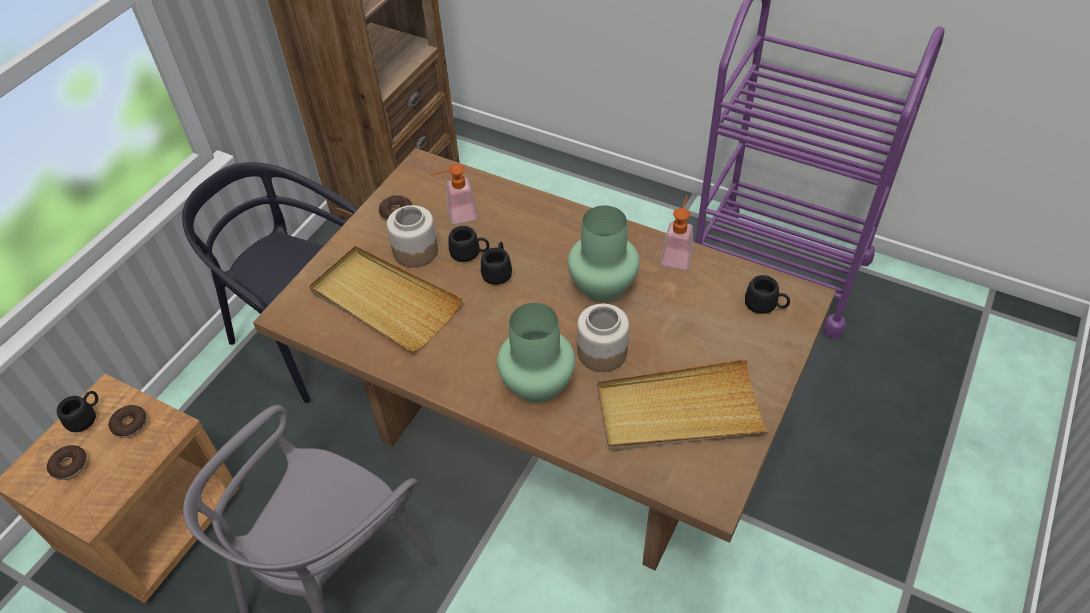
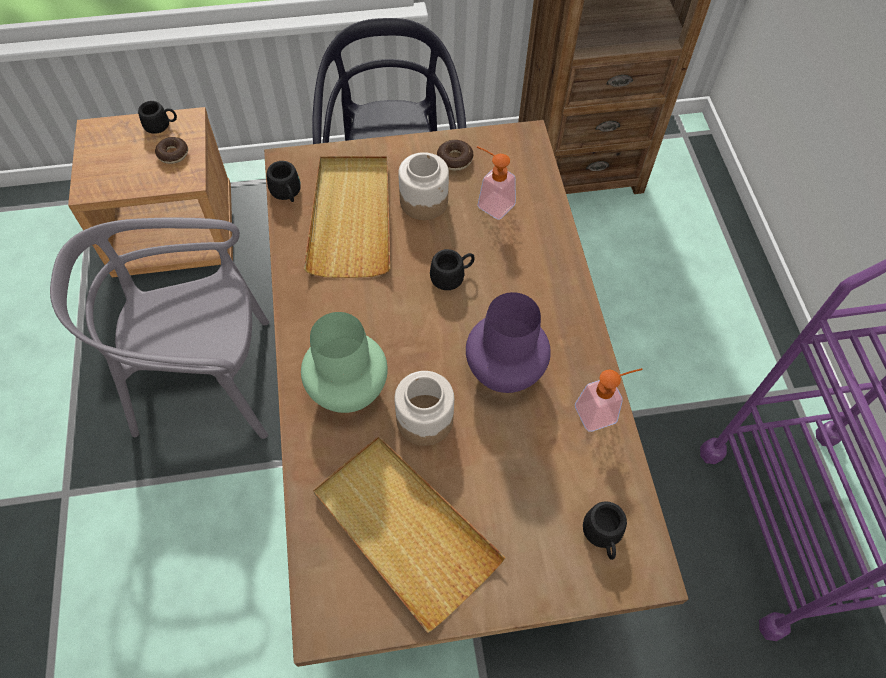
camera: 50 degrees right, 10 degrees up
donut [47,445,88,480] -> none
black mug [449,226,489,262] -> black mug moved to [266,161,301,202]
green vase [568,205,640,302] -> purple vase [466,292,551,393]

